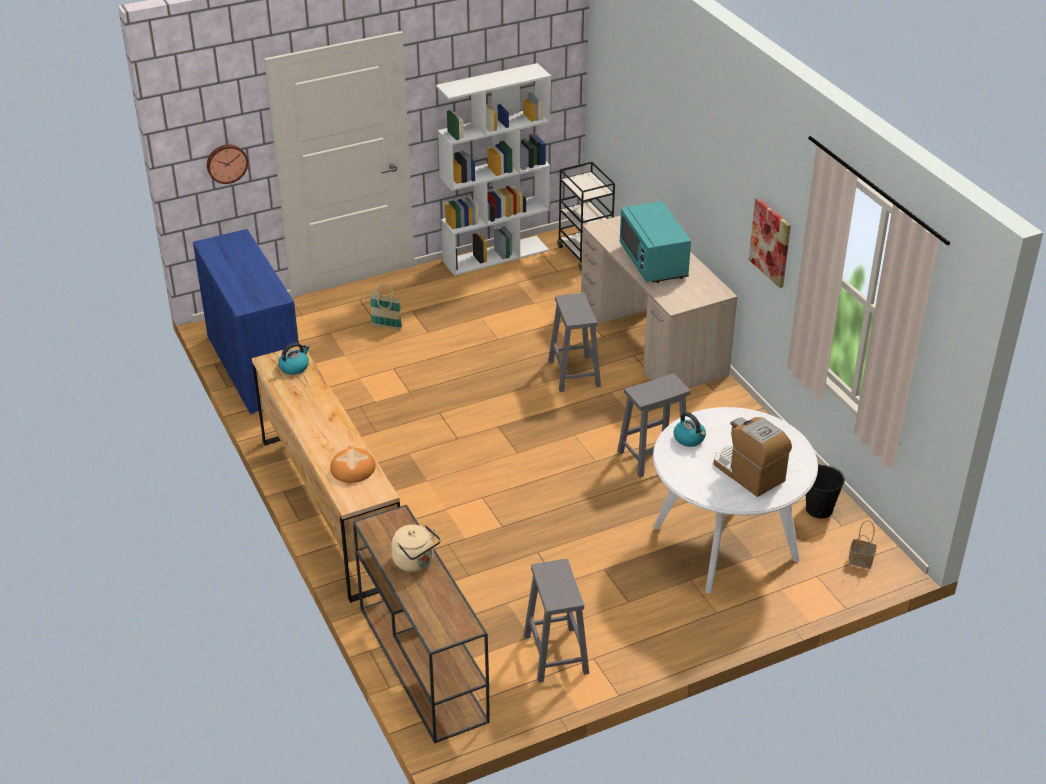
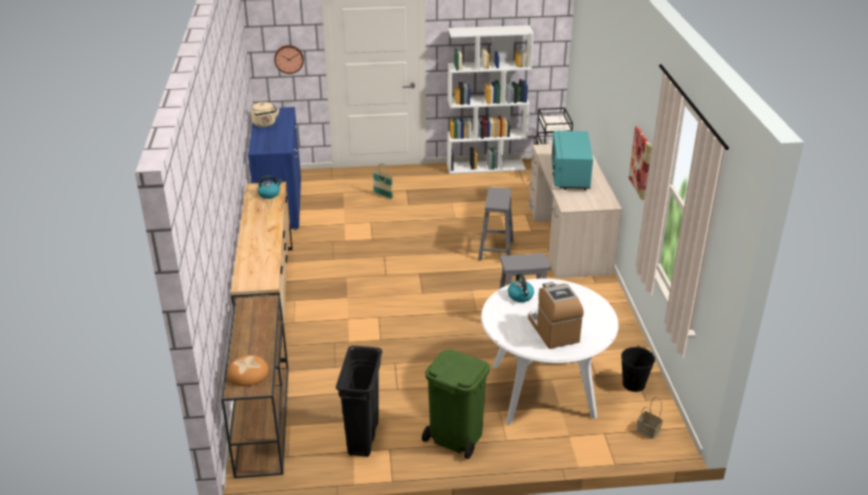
camera: 20 degrees right, 5 degrees down
bread [330,448,376,483] -> bread moved to [227,355,269,386]
beige kettle [391,524,441,572] -> beige kettle moved to [251,102,280,127]
grey stool [524,559,589,683] -> black trash can [336,346,382,457]
none -> green trash can [422,349,490,459]

